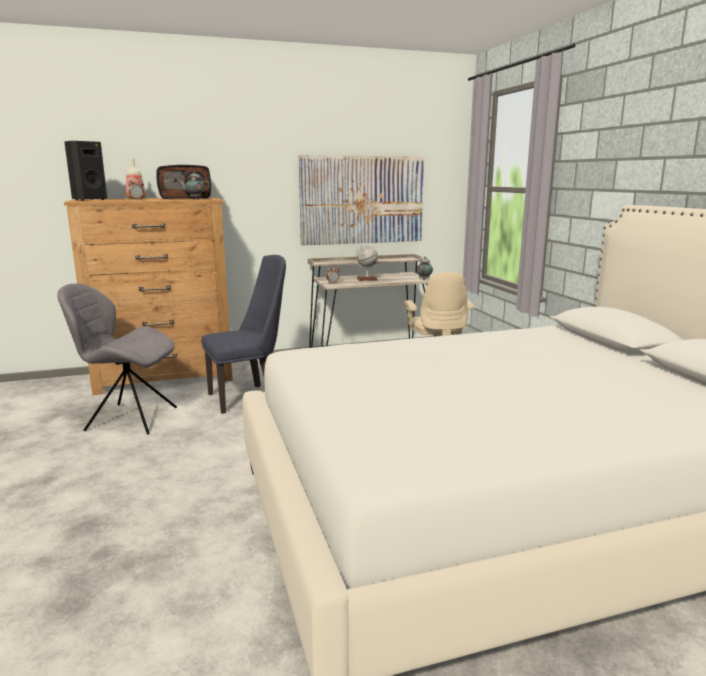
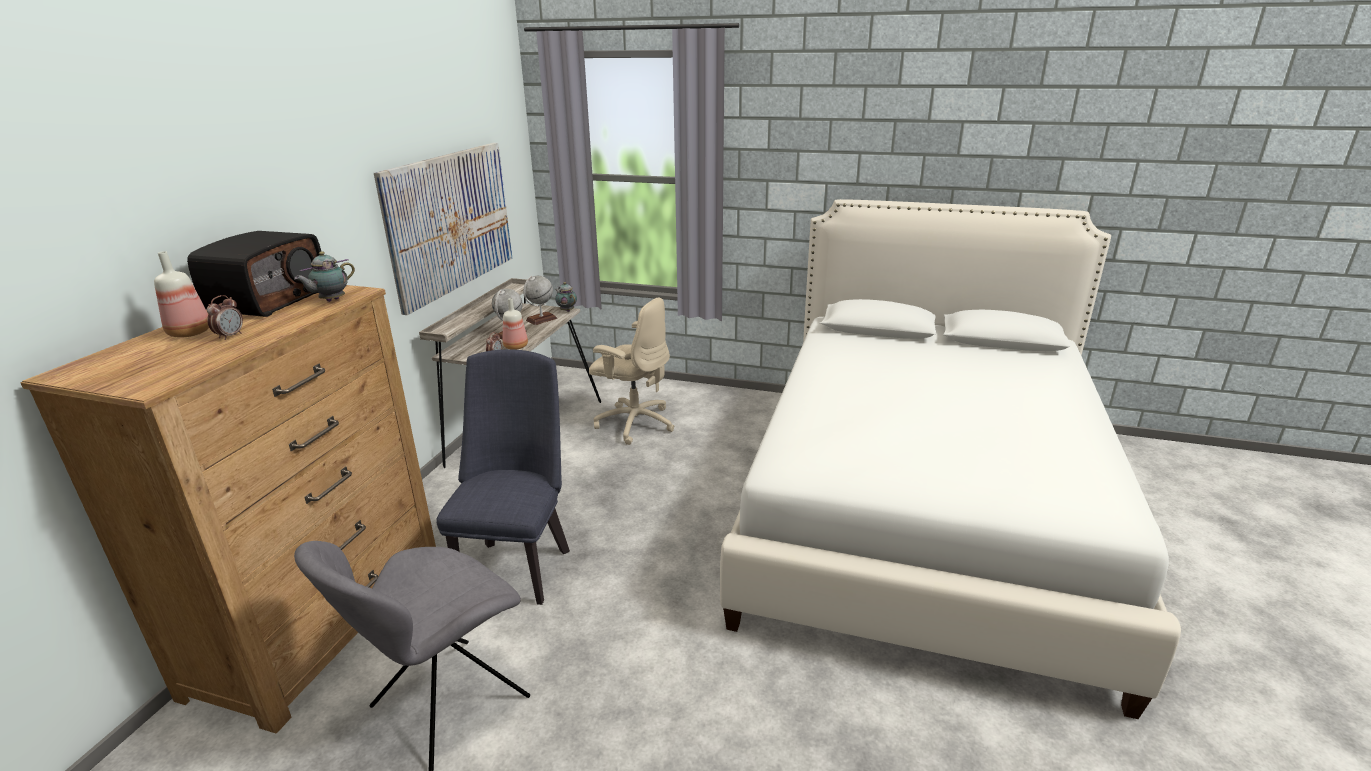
camera: 55 degrees left, 10 degrees up
black speaker [64,141,107,201] -> none
none -> bottle [503,298,528,350]
none -> globe [523,276,557,325]

